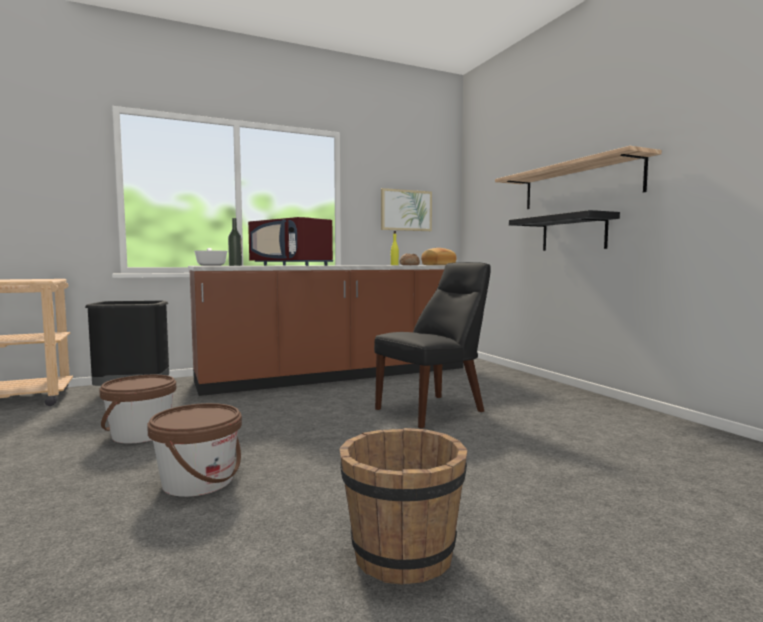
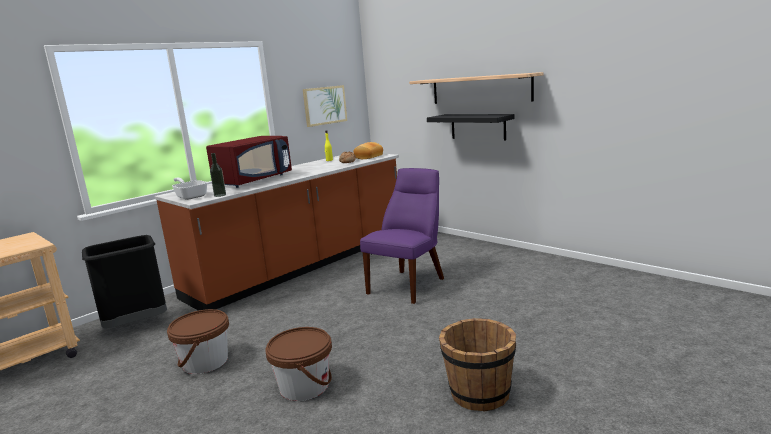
camera: 20 degrees left, 10 degrees up
red microwave [248,217,333,266] -> red microwave turned 75 degrees counterclockwise [206,136,292,188]
black chair [374,262,491,428] -> purple chair [360,168,444,304]

